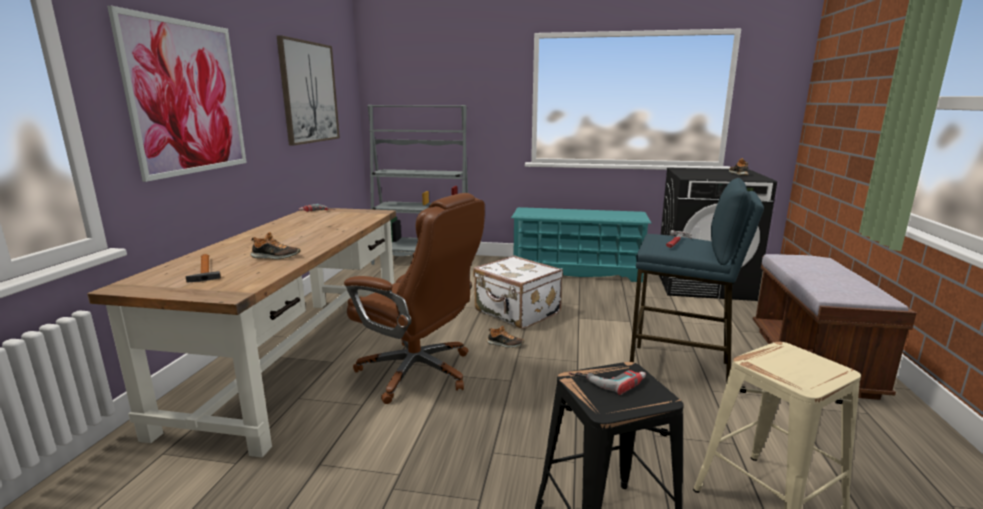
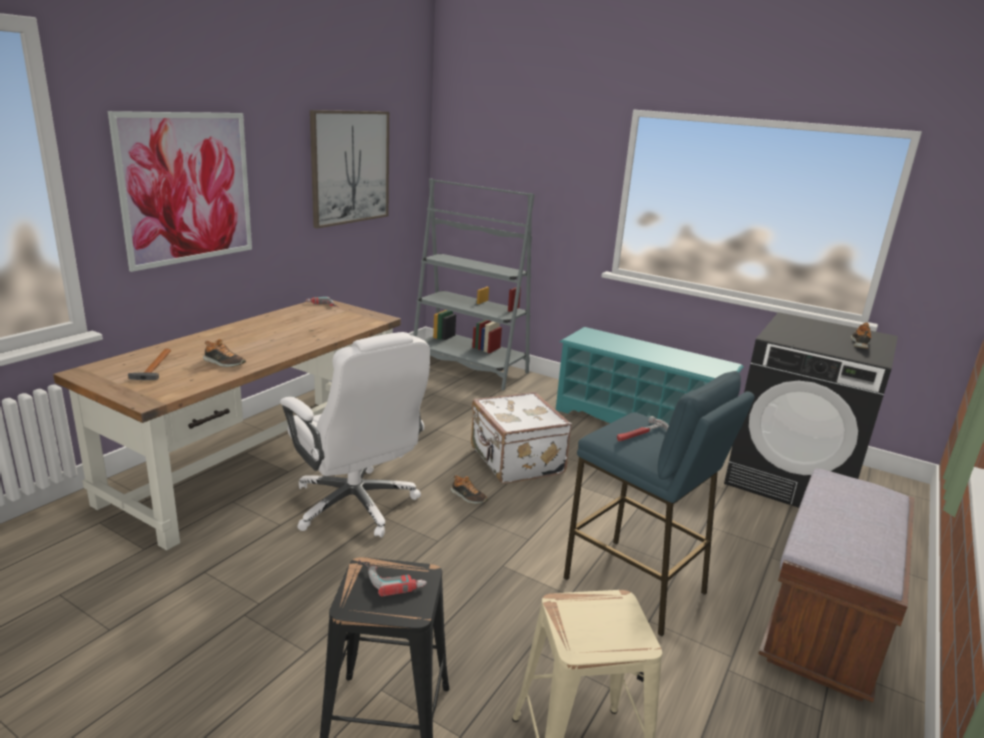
camera: 20 degrees right, 5 degrees up
brown office chair [344,193,485,404] -> white office chair [280,332,430,538]

